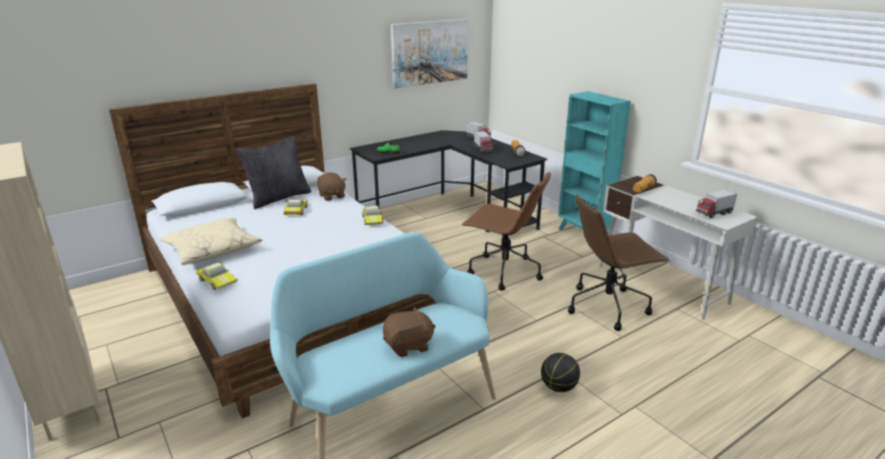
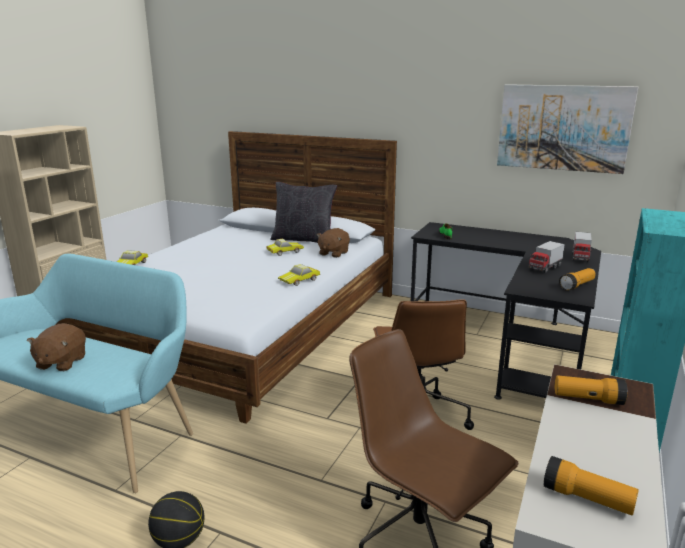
camera: 60 degrees right, 5 degrees down
beige pillow [159,218,263,265] -> none
brown plush toy [383,307,436,357] -> brown plush toy turned 60 degrees clockwise [27,323,86,371]
toy truck [696,189,737,218] -> flashlight [543,456,639,516]

